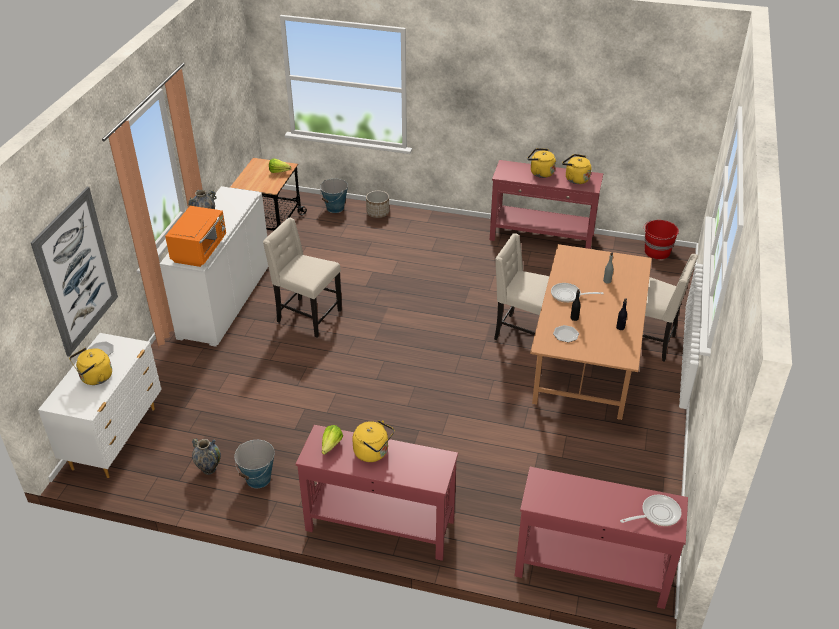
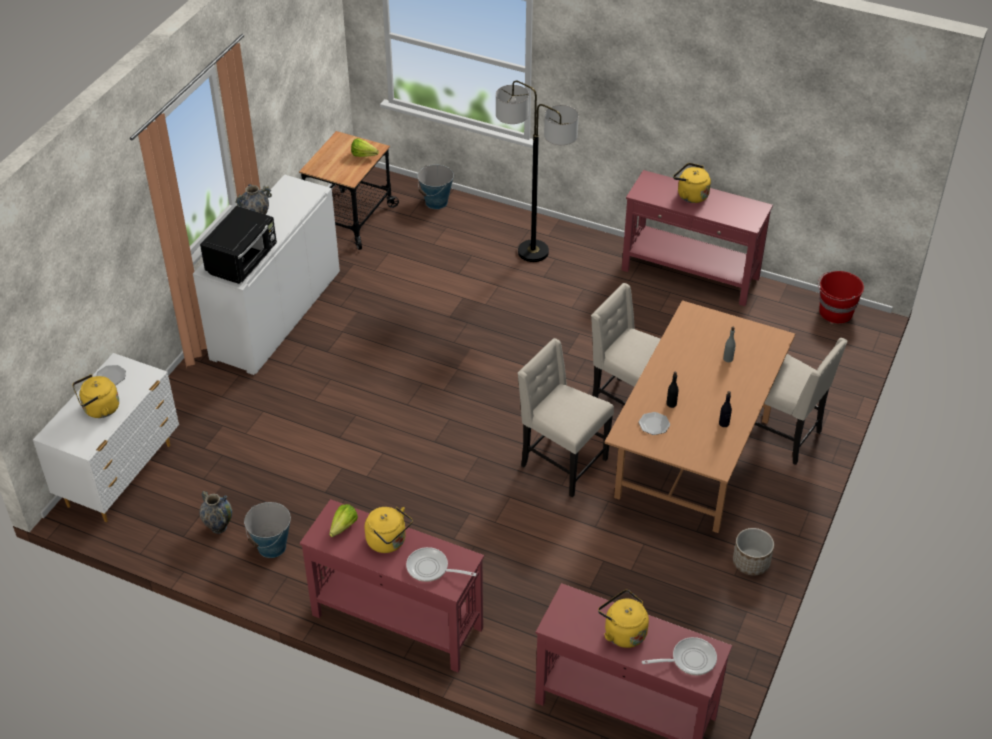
camera: 10 degrees right, 5 degrees up
picture [31,187,118,357] -> none
orange microwave [165,206,226,267] -> black microwave [200,206,277,284]
beige chair [263,218,342,337] -> beige chair moved to [518,338,614,497]
planter [366,191,389,218] -> planter moved to [733,528,774,576]
frying pan [551,283,604,303] -> frying pan moved to [406,547,477,582]
yellow kettle [562,154,591,184] -> yellow kettle moved to [598,590,649,648]
none -> floor lamp [496,81,579,262]

